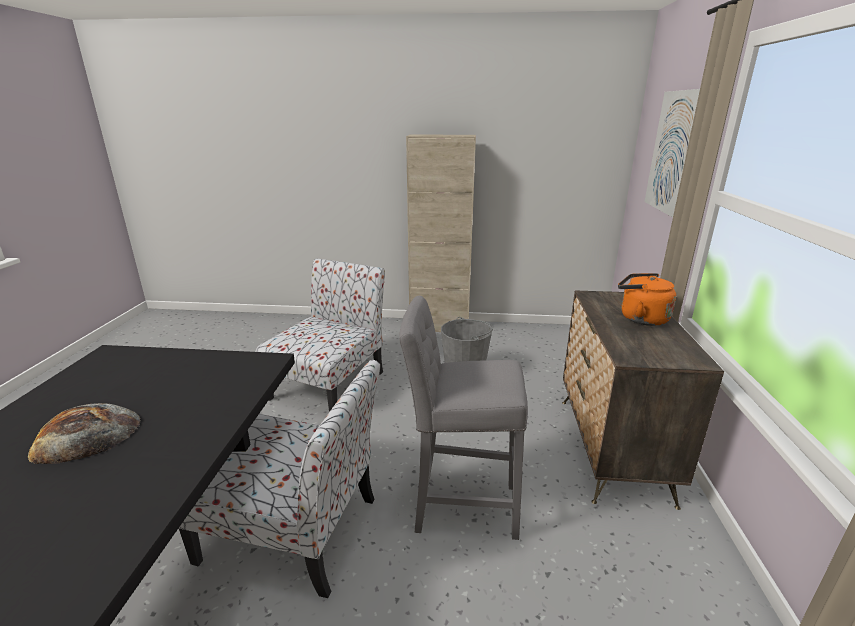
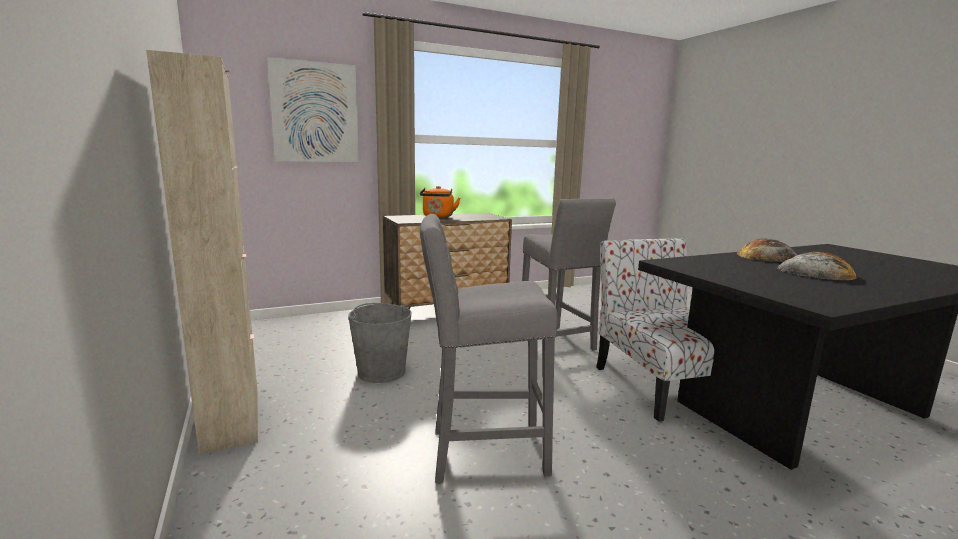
camera: 120 degrees left, 10 degrees down
chair [256,258,385,412] -> grey stool [420,214,557,483]
none -> bread [736,239,797,262]

